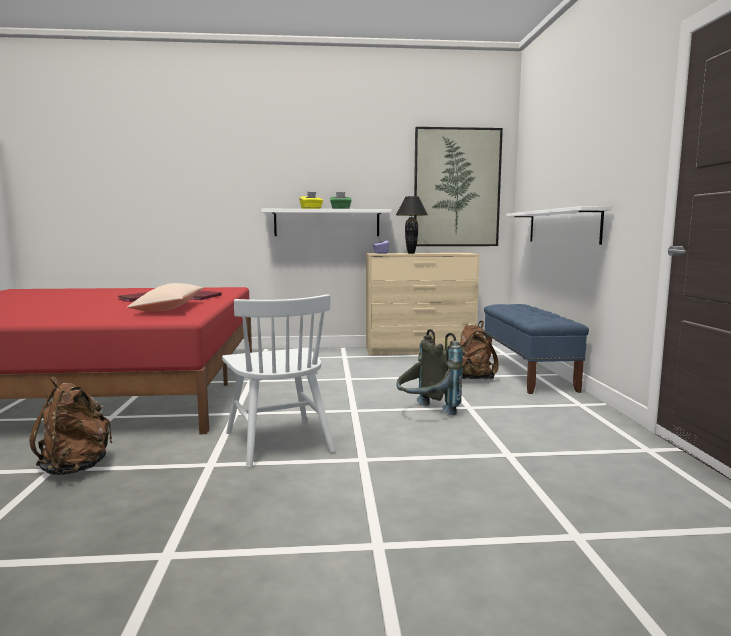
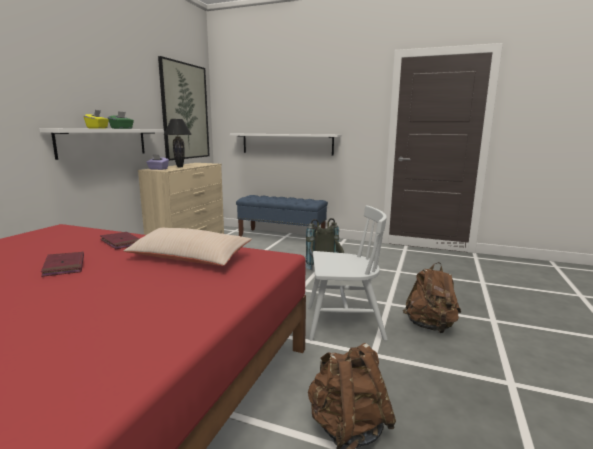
camera: 65 degrees left, 5 degrees up
brown backpack [459,321,499,380] -> brown backpack moved to [403,262,461,333]

